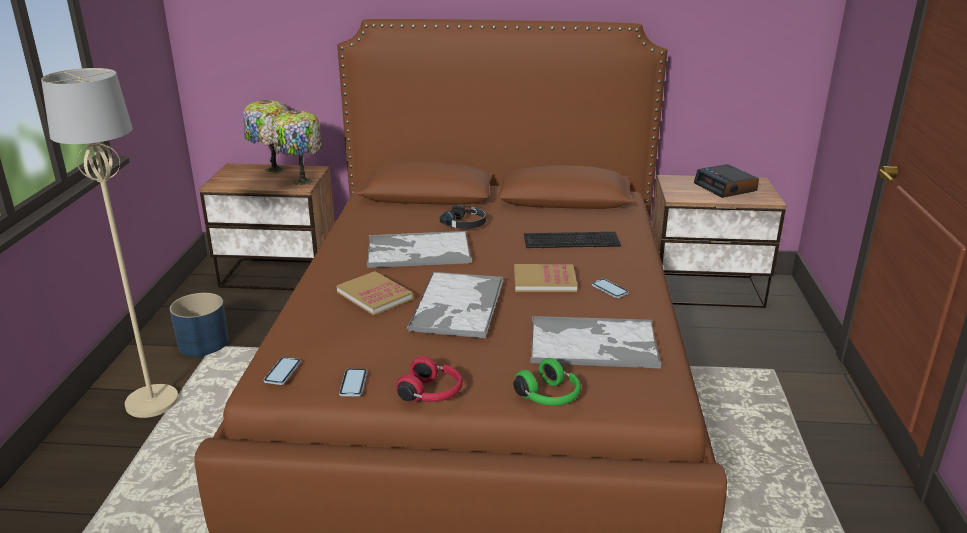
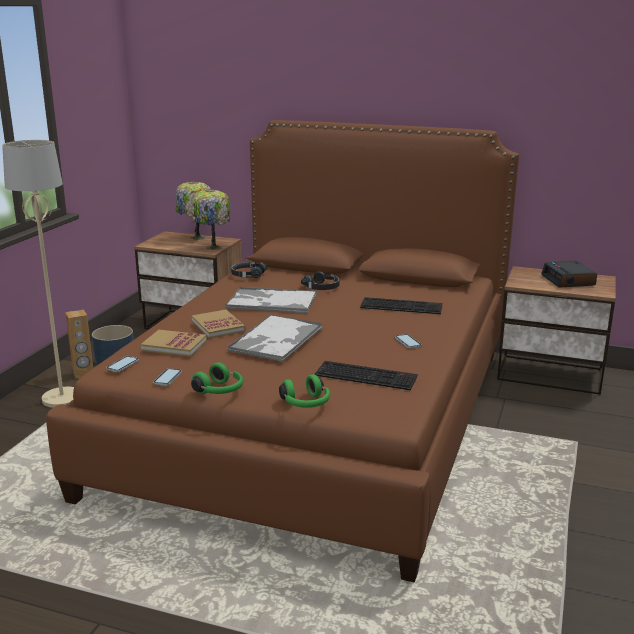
camera: 15 degrees right, 5 degrees down
red headphones [396,356,463,402] -> green headphones [191,362,243,394]
book [514,264,577,292] -> book moved to [141,330,207,357]
tray [530,316,661,368] -> keyboard [315,361,418,391]
none -> brown speaker [65,310,93,379]
none -> black headphones [231,262,267,278]

